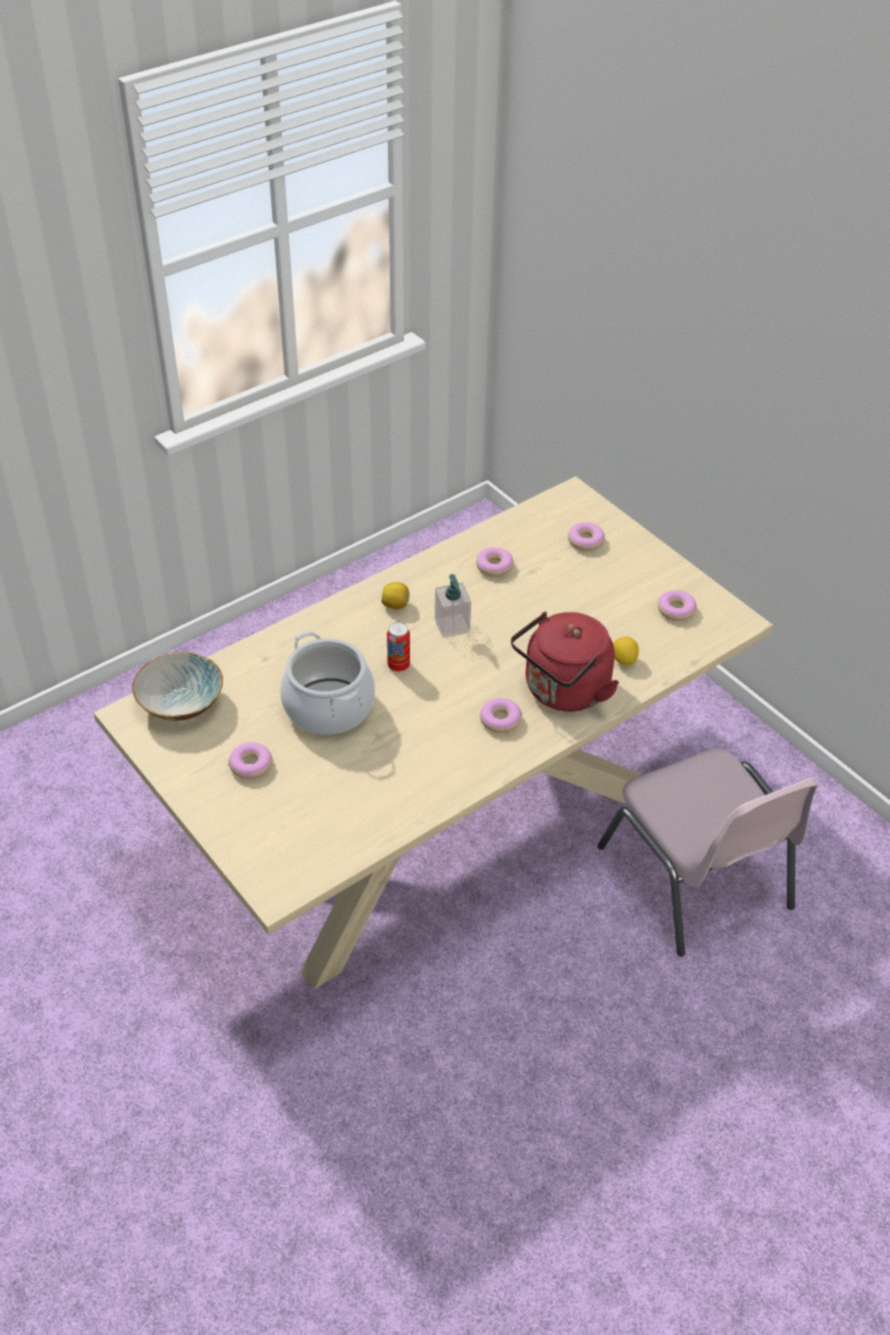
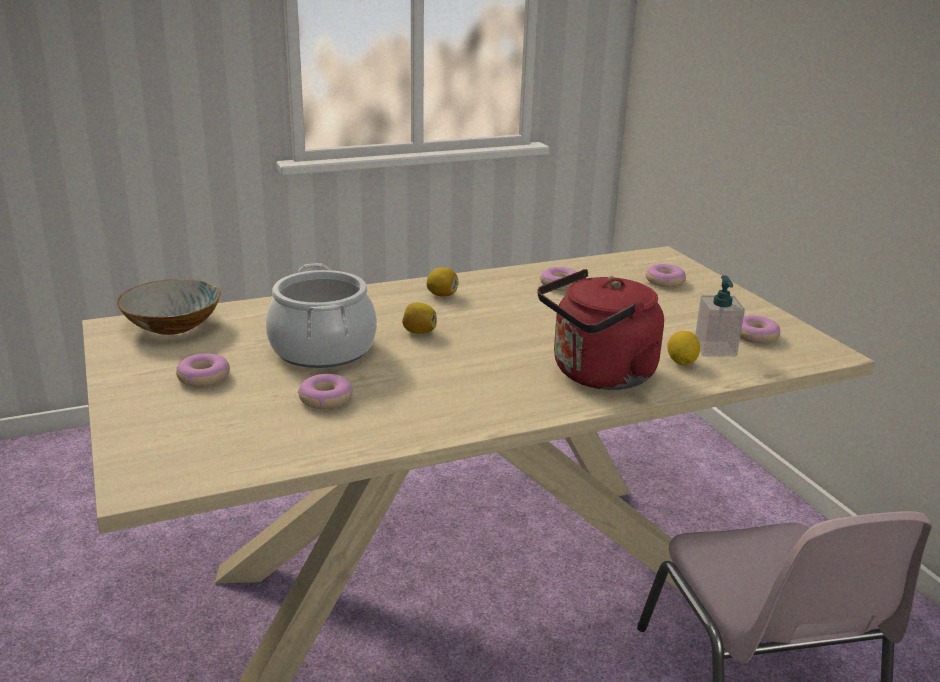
camera: 15 degrees right, 20 degrees down
can [387,622,410,672] -> lemon [402,302,437,334]
soap dispenser [435,574,471,638] -> soap dispenser moved to [695,275,745,357]
donut [480,698,522,733] -> donut moved to [298,374,353,409]

